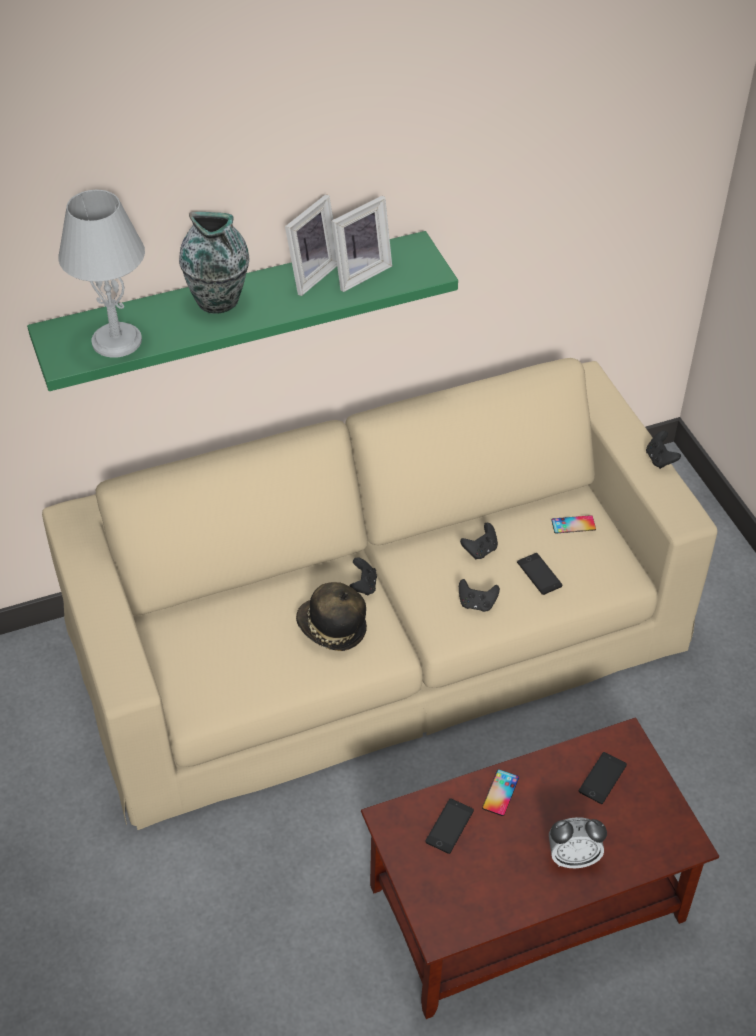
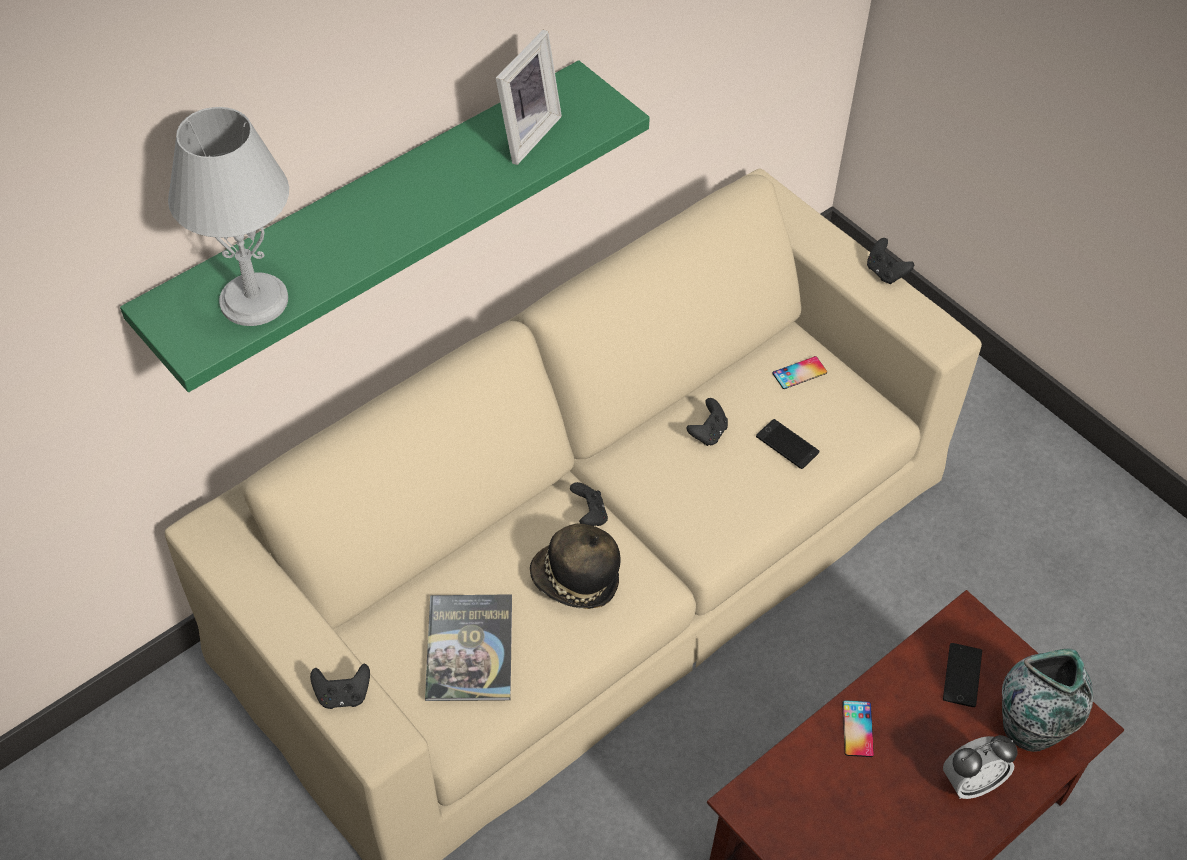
camera: 20 degrees left, 5 degrees up
vase [179,212,249,314] -> vase moved to [1002,649,1093,752]
picture frame [285,194,337,296] -> none
phone [425,798,474,854] -> none
black game controller [459,579,500,612] -> black game controller moved to [310,664,370,709]
none -> book [425,594,512,701]

